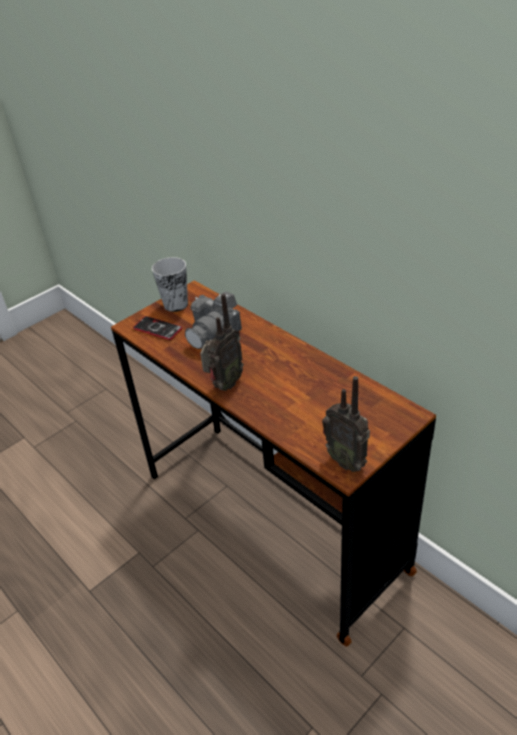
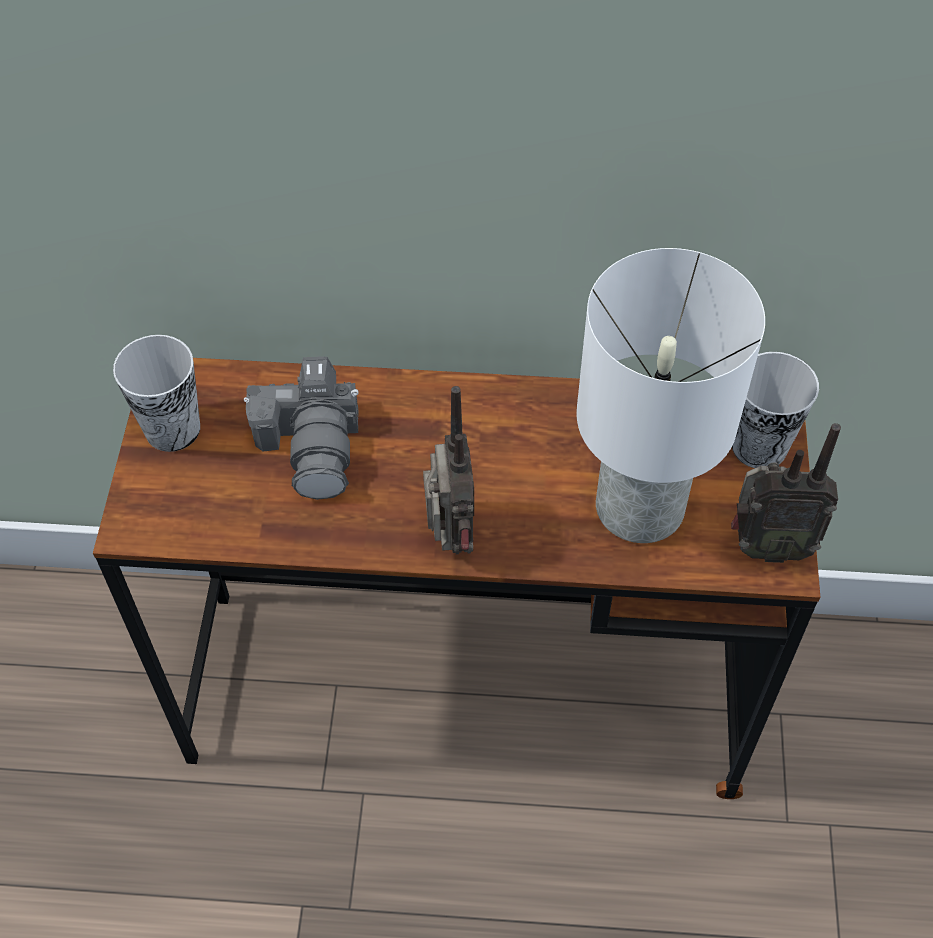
camera: 45 degrees left, 15 degrees up
phone [133,316,182,340] -> none
none -> white table lamp [576,248,765,543]
none -> cup [732,352,819,468]

